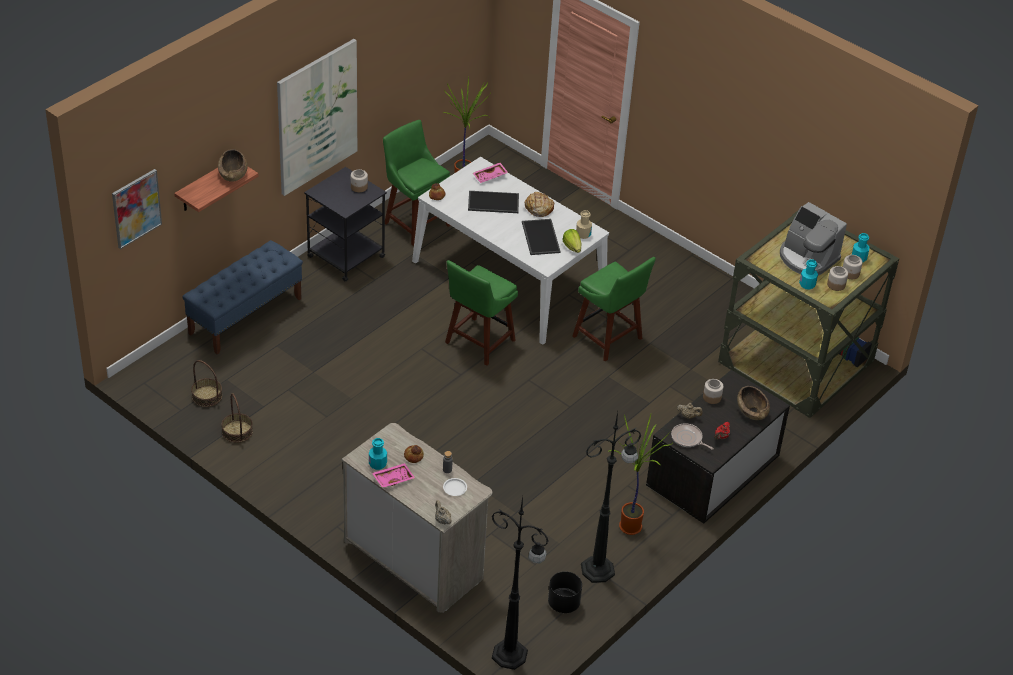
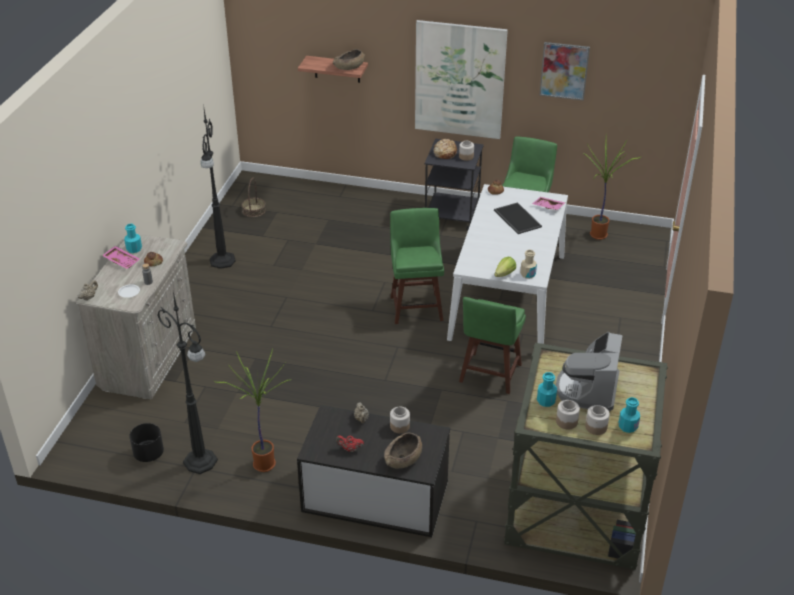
camera: 65 degrees right, 5 degrees down
picture [112,169,162,249] -> picture moved to [540,42,590,100]
blue bench [182,240,303,355] -> none
basket [221,393,253,443] -> none
green chair [445,260,518,366] -> green chair turned 75 degrees clockwise [390,208,444,324]
black floor lamp [492,496,549,670] -> black floor lamp moved to [200,109,236,269]
tray [522,219,561,255] -> none
bread [525,192,555,217] -> bread moved to [434,139,457,159]
frying pan [671,423,714,450] -> none

